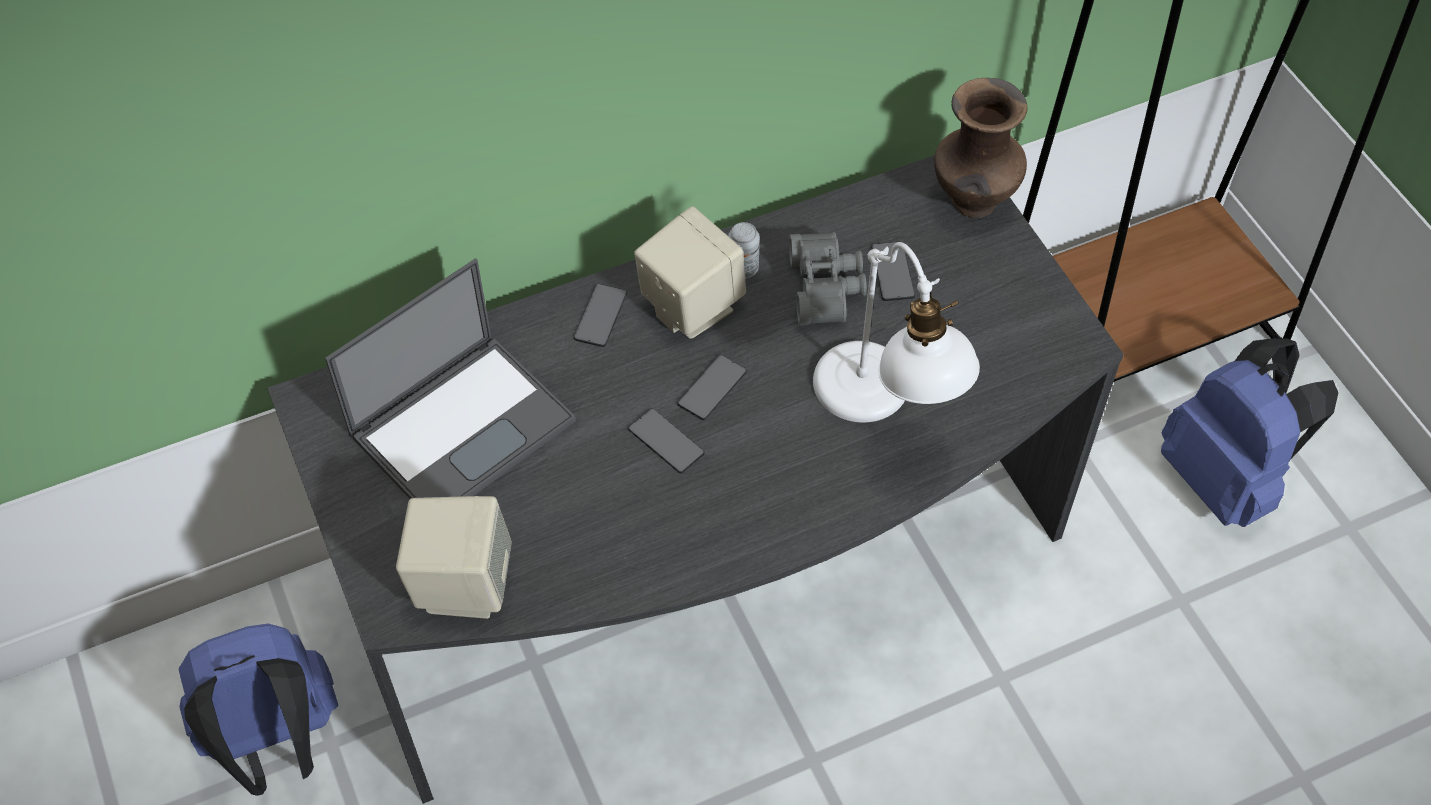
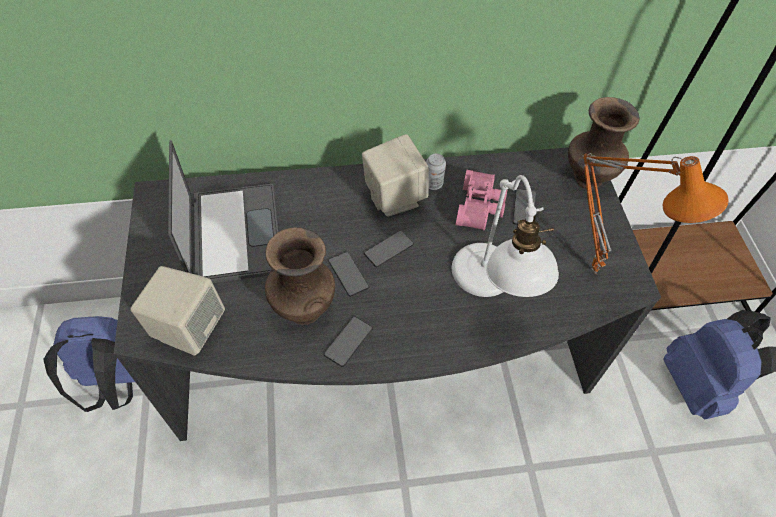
camera: 15 degrees right, 0 degrees up
laptop [325,258,576,499] -> laptop turned 75 degrees counterclockwise [168,140,278,283]
phone [574,284,627,347] -> phone moved to [324,316,373,367]
grey binoculars [789,232,867,325] -> pink binoculars [455,170,507,231]
none -> brown vase [265,227,335,325]
none -> orange table lamp [582,153,728,275]

